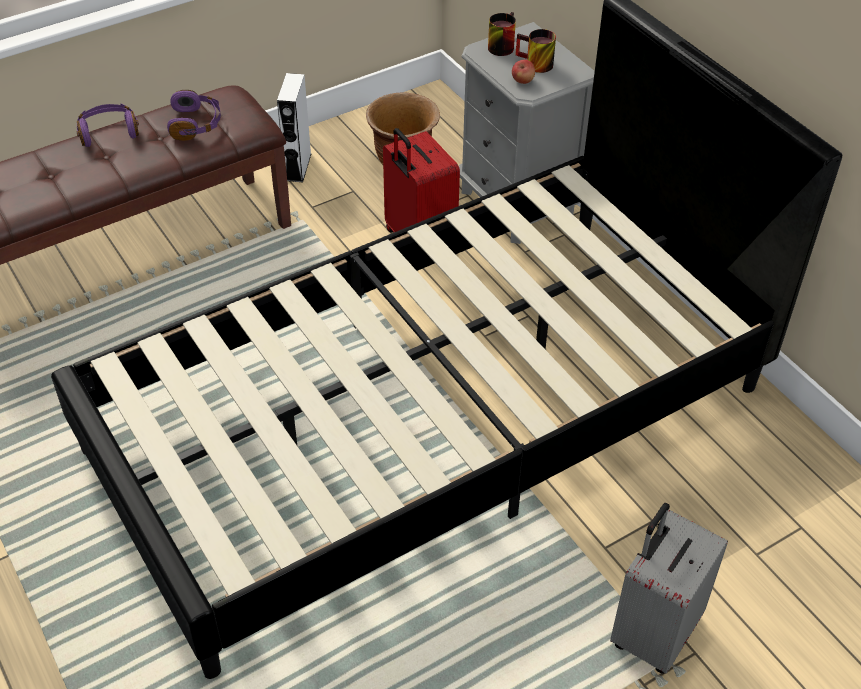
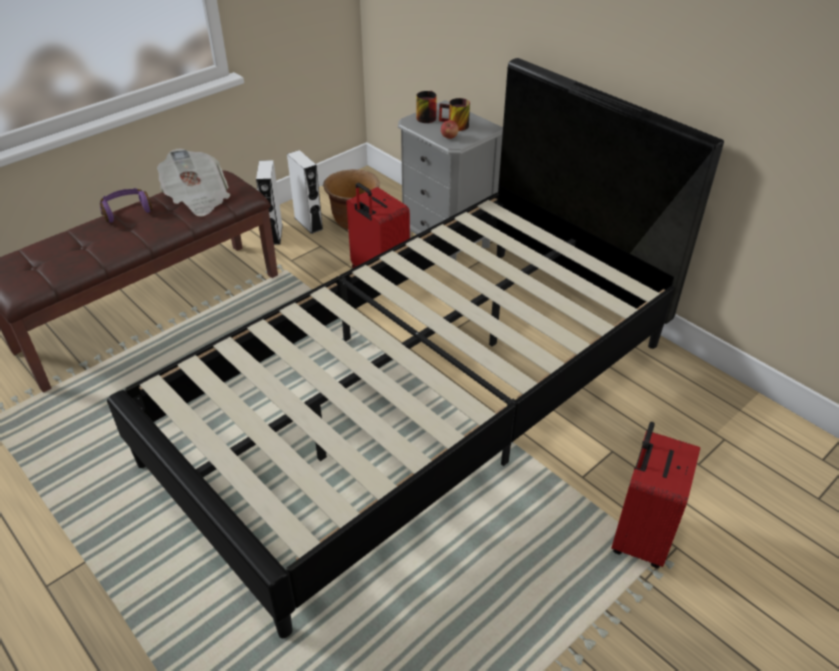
camera: 10 degrees left, 5 degrees down
purple headphones [167,90,221,141] -> newspaper [157,148,230,217]
grey suitcase [610,503,728,674] -> red suitcase [611,422,700,568]
none -> white speaker [287,150,323,234]

